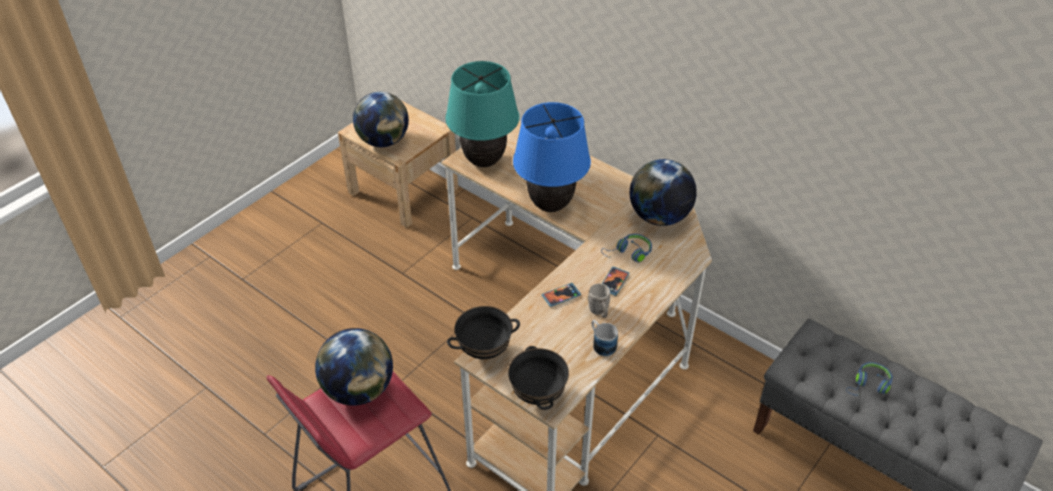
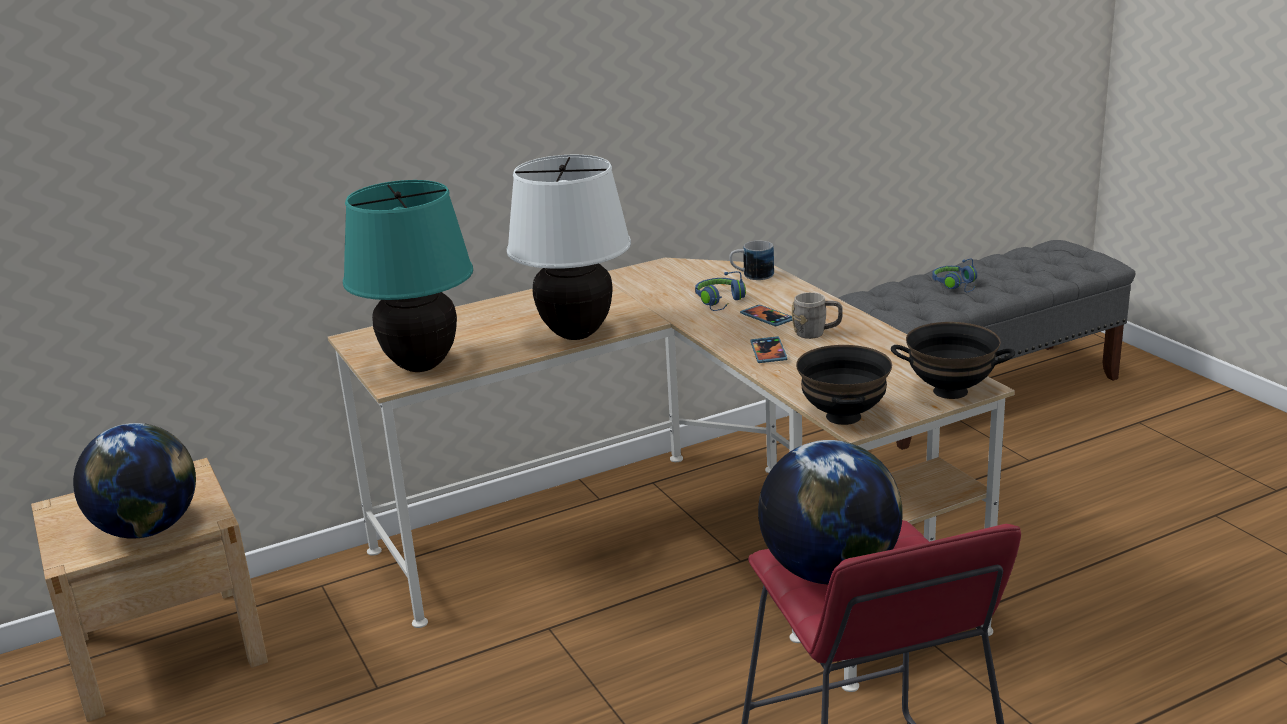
camera: 65 degrees left, 20 degrees down
blue table lamp [513,102,591,212] -> white table lamp [507,155,631,340]
mug [592,320,618,356] -> mug moved to [729,241,774,280]
globe [630,159,697,226] -> none

